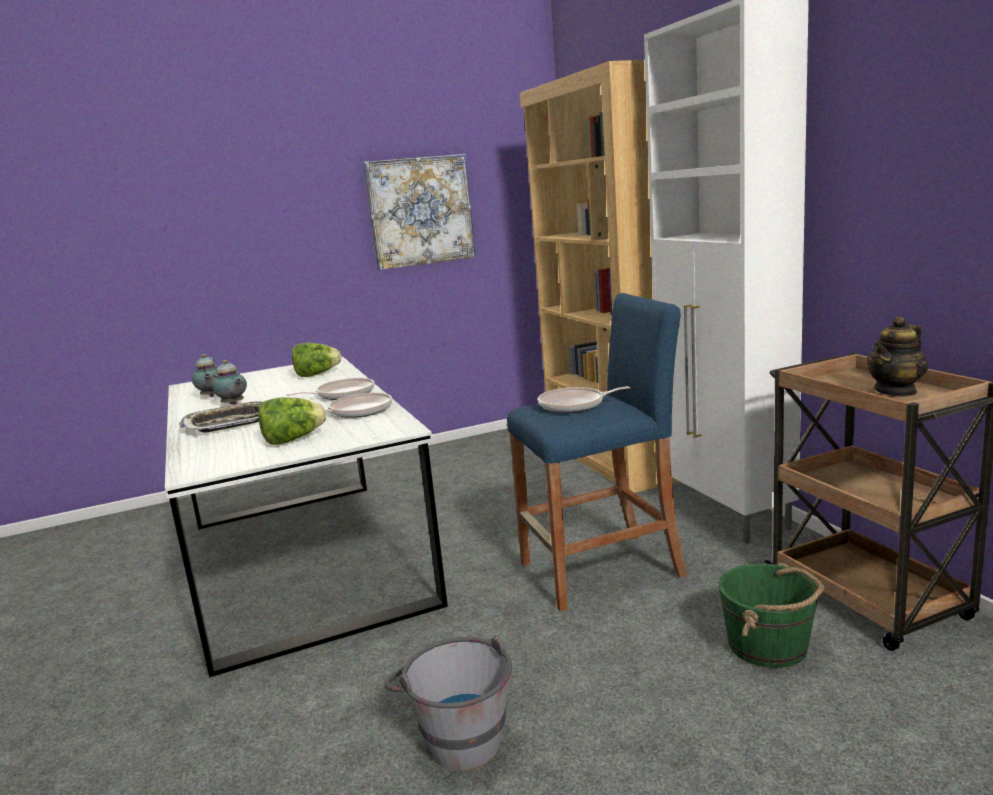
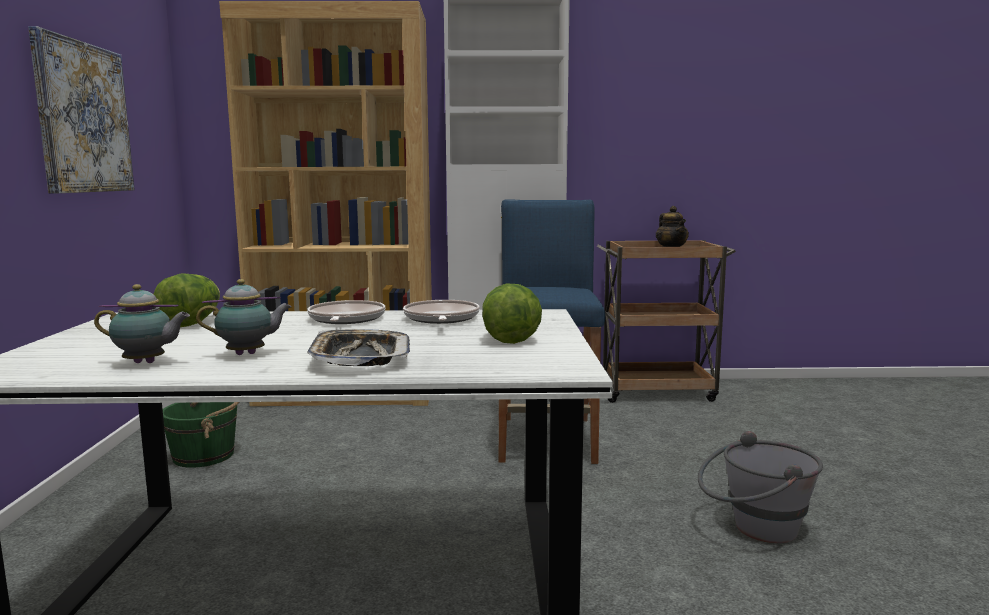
camera: 70 degrees left, 5 degrees down
frying pan [537,386,630,413] -> none
green bucket [719,563,824,668] -> green bucket moved to [163,402,239,468]

